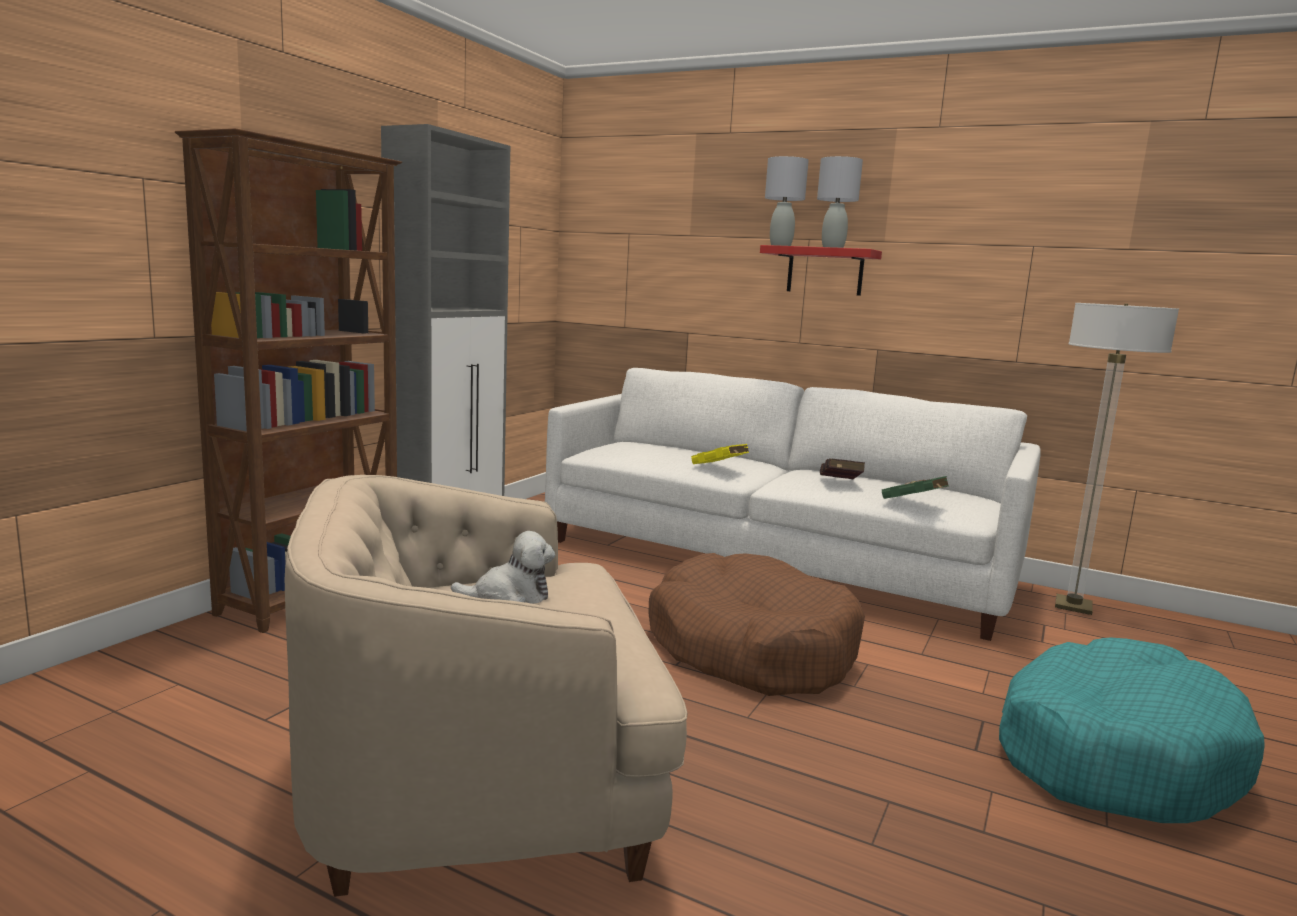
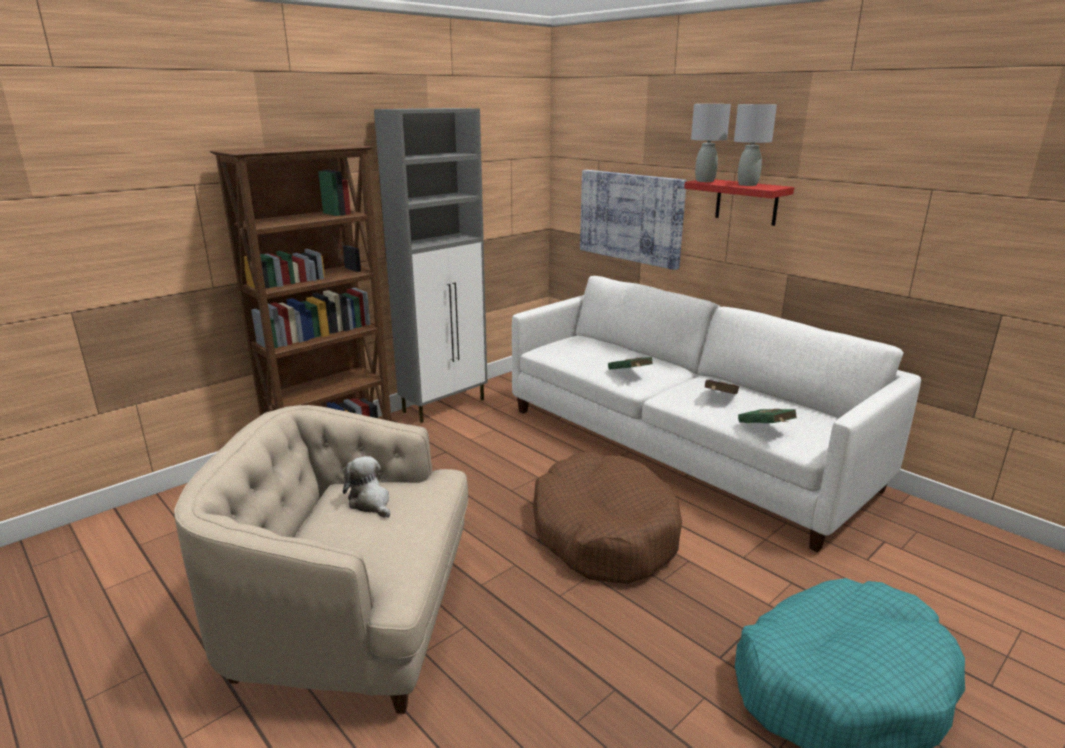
camera: 20 degrees right, 10 degrees up
plush toy [451,531,555,604] -> plush toy turned 135 degrees counterclockwise [343,456,390,518]
yellow book [691,444,749,464] -> green book [608,357,652,370]
floor lamp [1055,303,1179,615] -> none
none -> picture [580,170,687,270]

